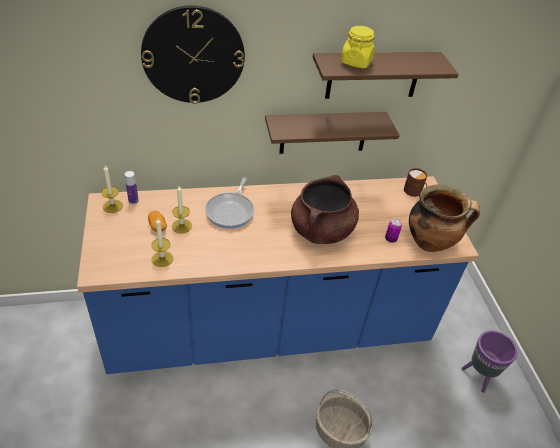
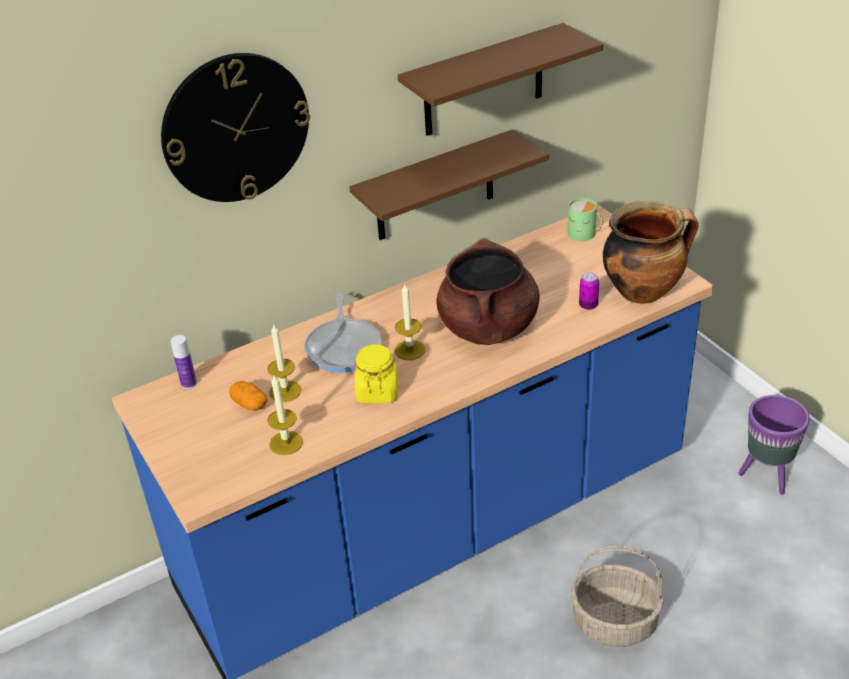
camera: 15 degrees left, 5 degrees down
candle [101,165,123,213] -> candle moved to [395,284,425,360]
yellow jar [341,26,375,68] -> yellow jar moved to [355,344,399,404]
brown mug [404,168,427,197] -> green mug [568,198,603,241]

